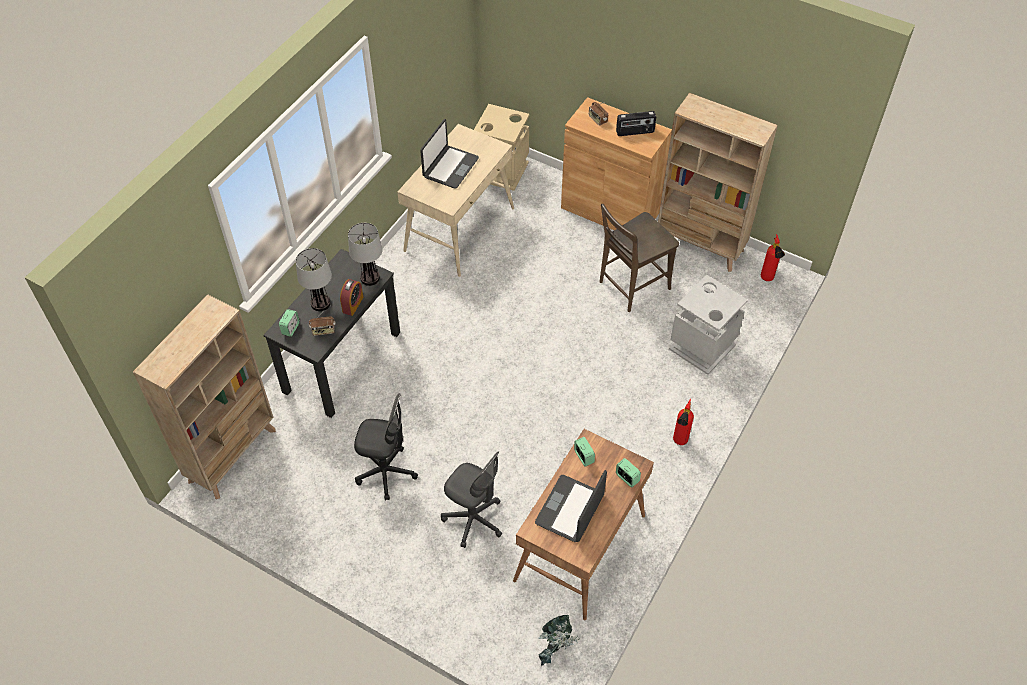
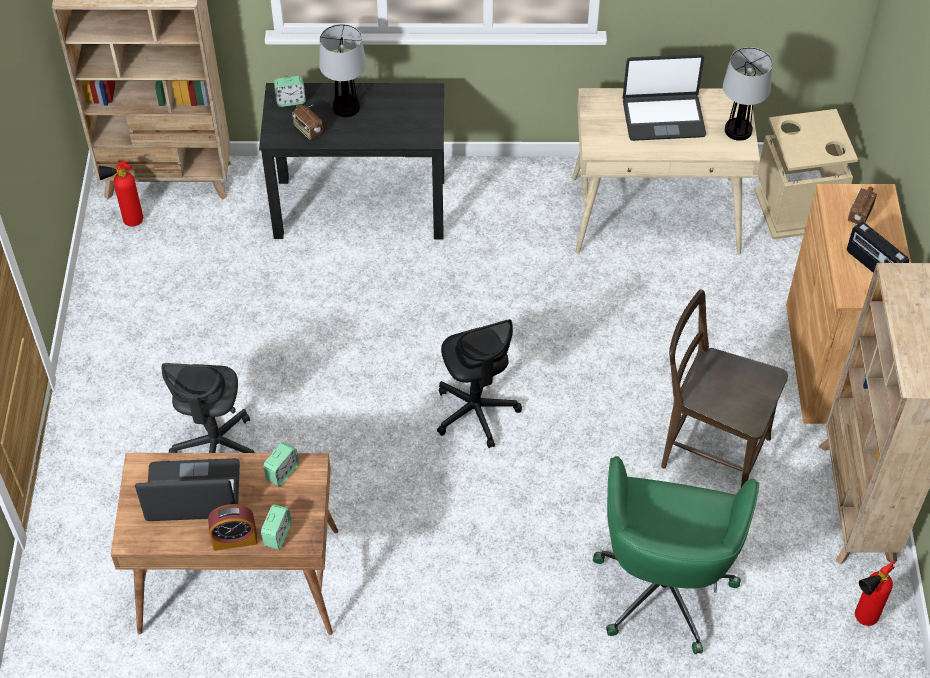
camera: 60 degrees right, 0 degrees up
alarm clock [340,279,363,316] -> alarm clock moved to [208,504,258,551]
table lamp [348,223,383,286] -> table lamp moved to [723,47,773,141]
black office chair [354,393,418,500] -> black office chair moved to [437,319,522,448]
potted plant [538,615,580,666] -> none
grey trash can [669,275,748,375] -> green office chair [593,456,759,654]
fire extinguisher [673,399,694,445] -> fire extinguisher moved to [98,161,143,227]

